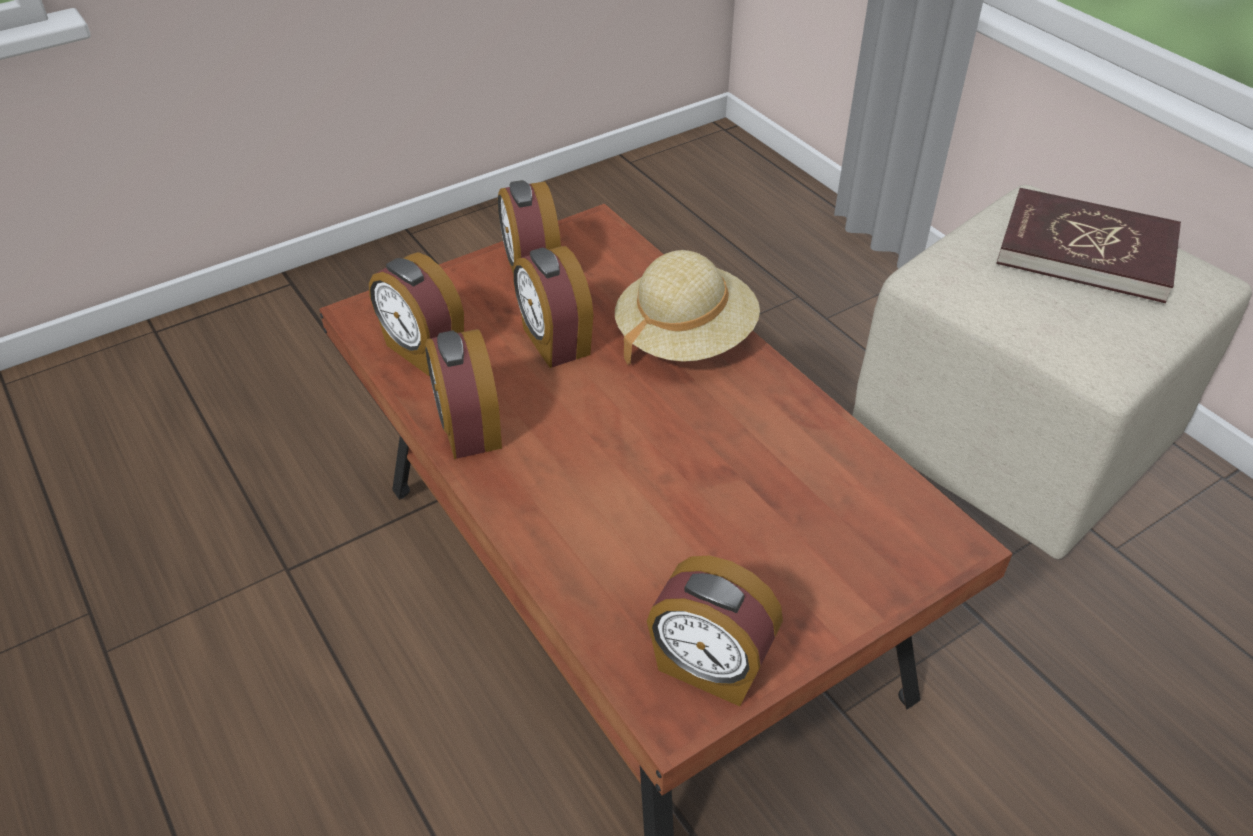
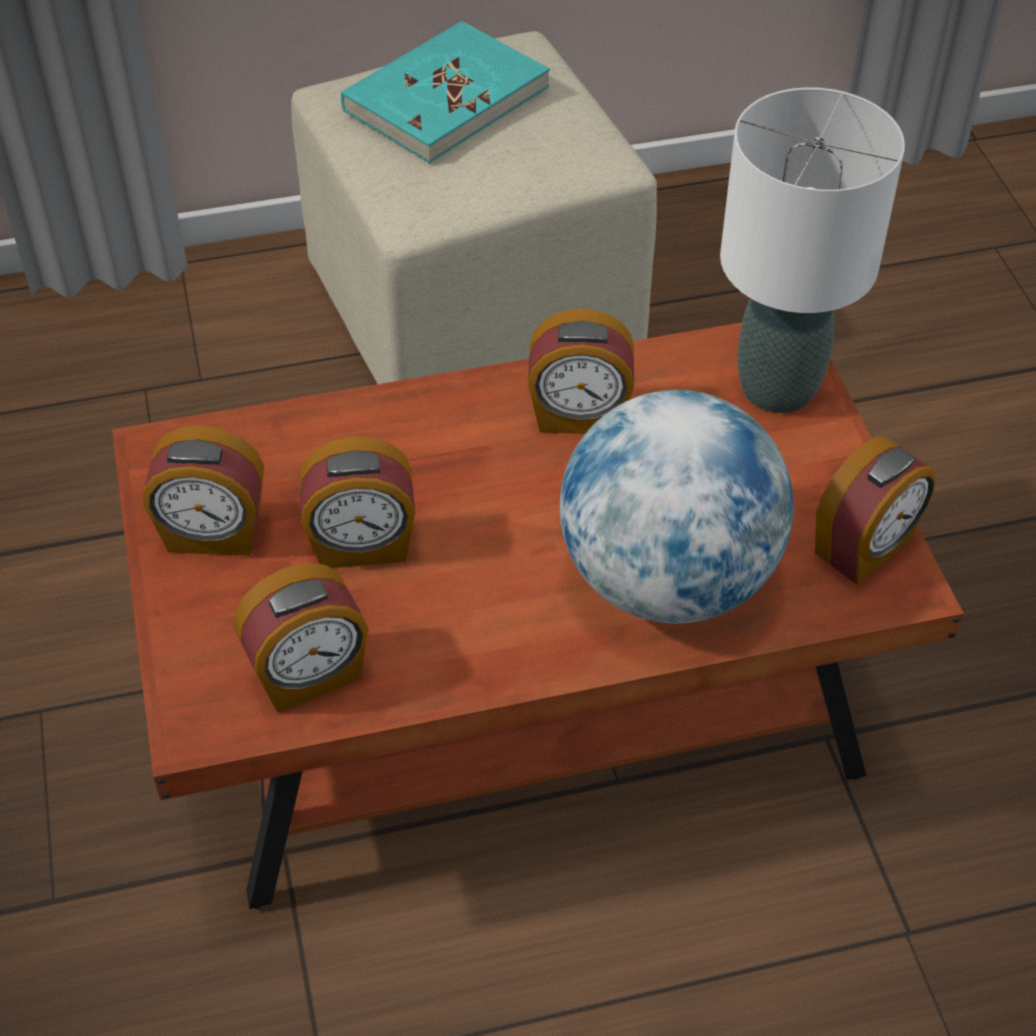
camera: 70 degrees left, 5 degrees up
alarm clock [425,329,502,459] -> alarm clock moved to [528,308,634,434]
beige hat [615,250,760,365] -> none
red book [996,188,1181,303] -> turquoise book [341,21,550,163]
none -> globe [560,390,794,623]
none -> white table lamp [720,87,905,413]

